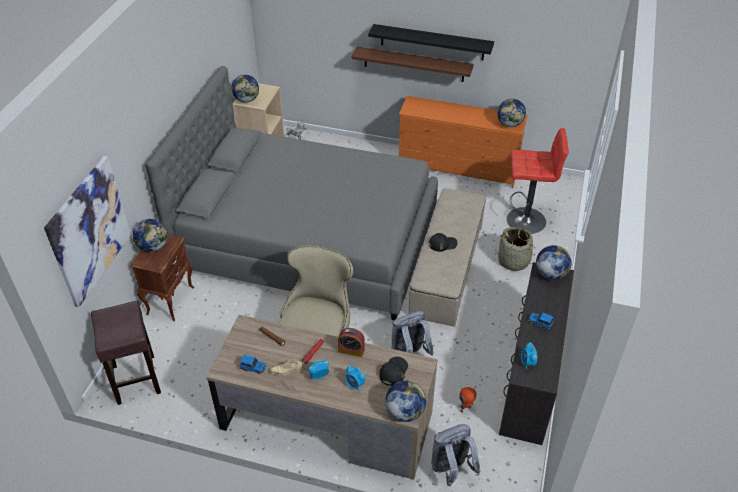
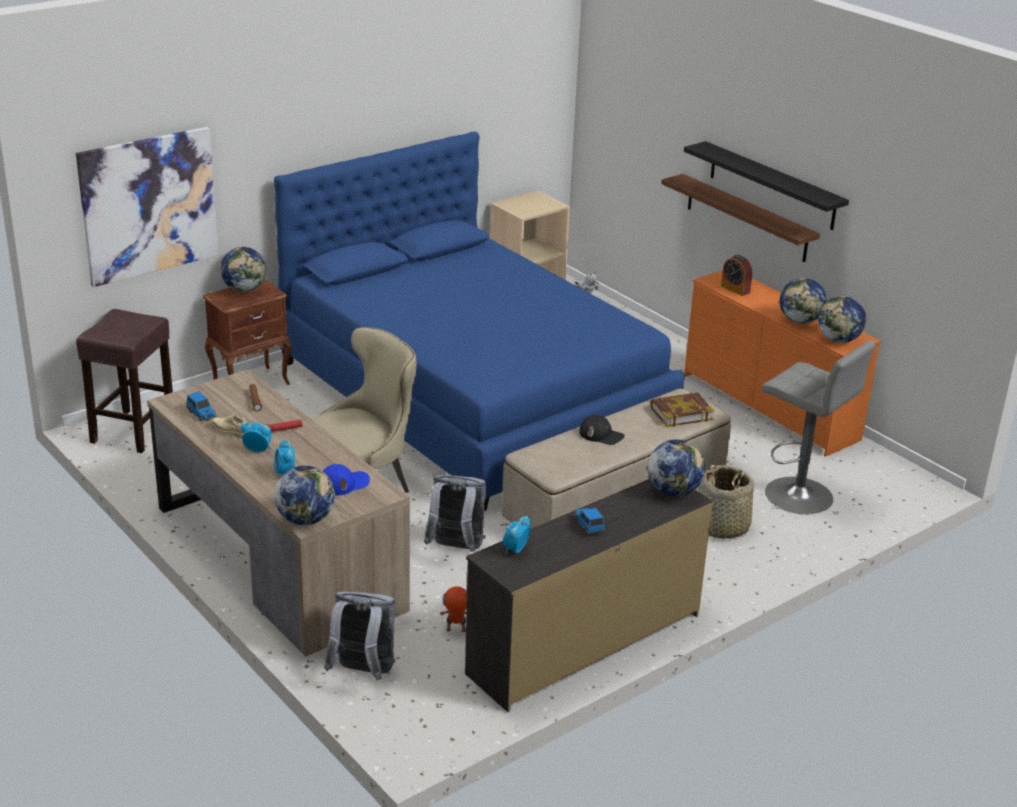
camera: 35 degrees right, 15 degrees down
grey bed [145,66,438,320] -> blue bed [274,132,685,511]
globe [231,74,259,103] -> globe moved to [780,278,826,324]
alarm clock [338,328,365,357] -> alarm clock moved to [721,255,753,296]
black cap [379,357,408,386] -> blue cap [323,464,370,495]
red stool [507,128,569,234] -> grey stool [762,340,876,514]
none -> book [650,392,714,427]

